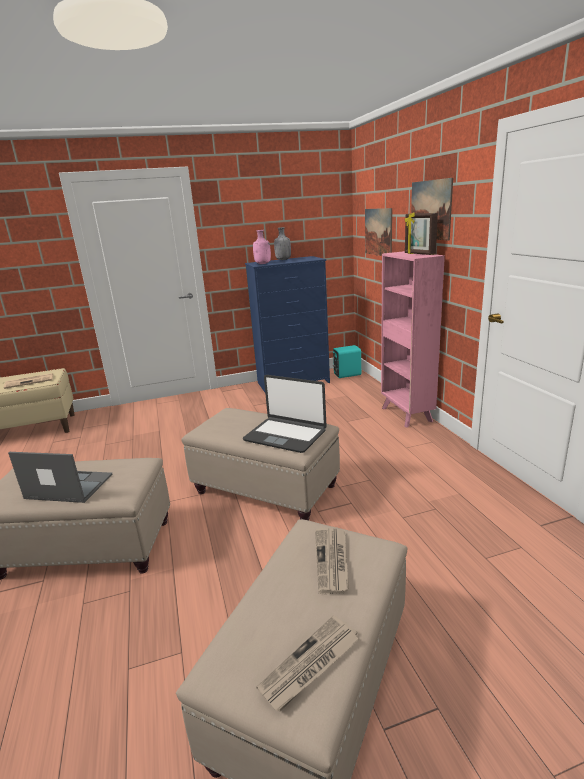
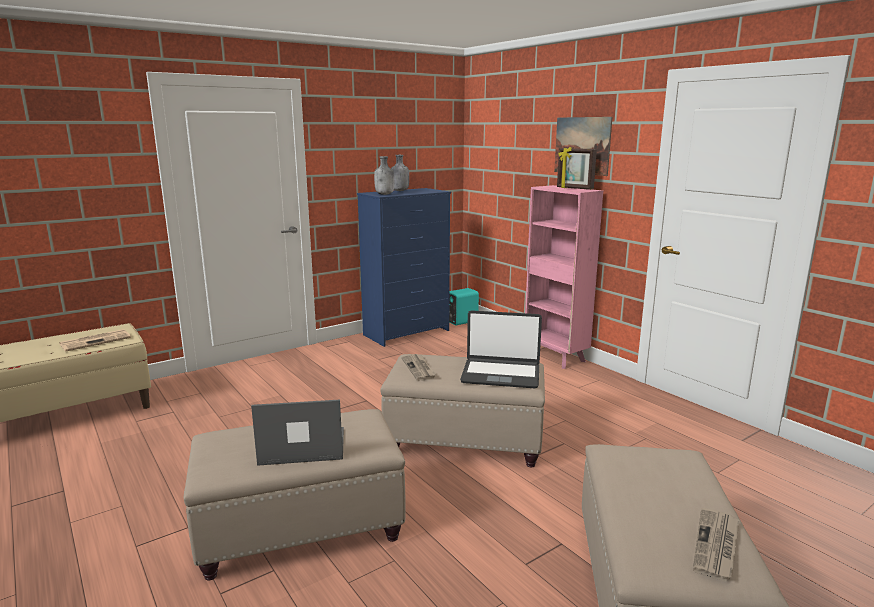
camera: 20 degrees left, 5 degrees down
pink bottle [253,230,271,264] -> grey bottle [374,156,394,195]
newspaper [315,527,349,594] -> newspaper moved to [401,354,436,381]
picture [365,208,392,256] -> none

